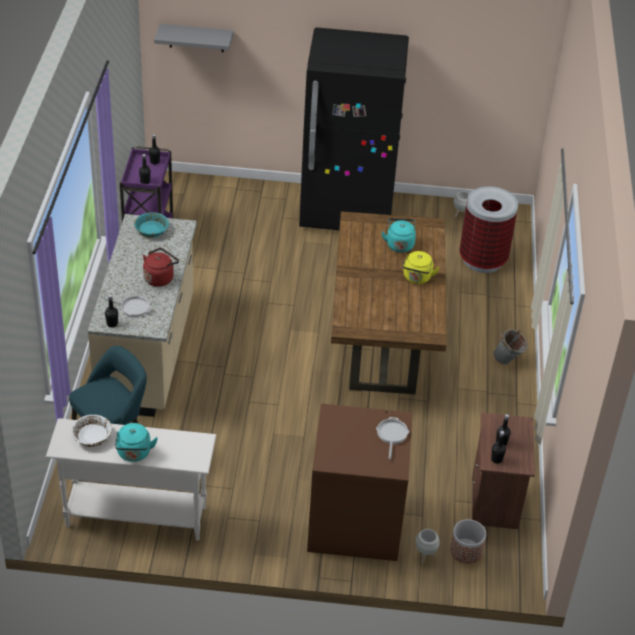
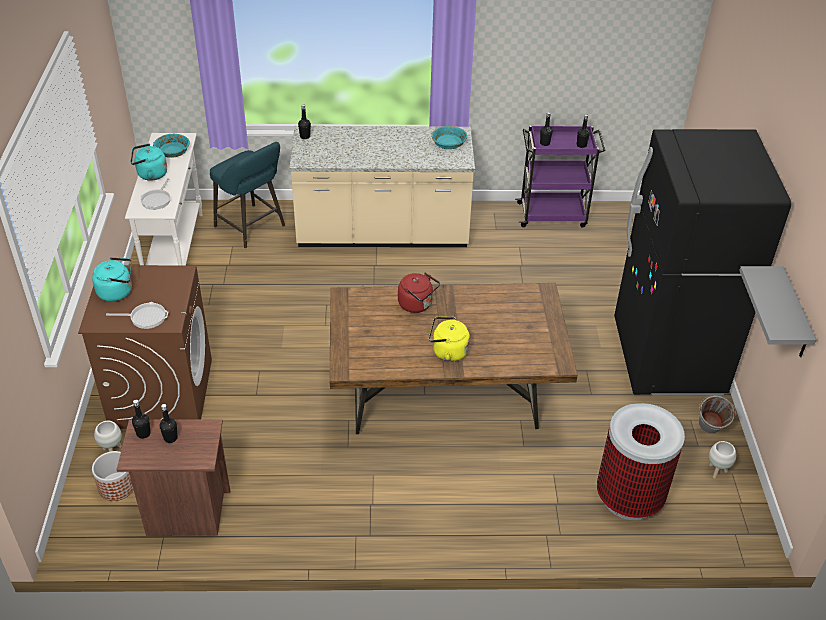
camera: 85 degrees right, 0 degrees up
white bowl [71,415,112,447] -> turquoise bowl [153,134,190,158]
frying pan [103,296,151,317] -> frying pan moved to [141,178,171,210]
red kettle [143,248,179,287] -> red kettle moved to [398,273,440,313]
grey shelf [154,24,233,52] -> grey shelf moved to [739,266,816,357]
turquoise kettle [381,218,416,253] -> turquoise kettle moved to [92,257,132,302]
grey bucket [493,329,528,365] -> grey bucket moved to [699,395,736,434]

